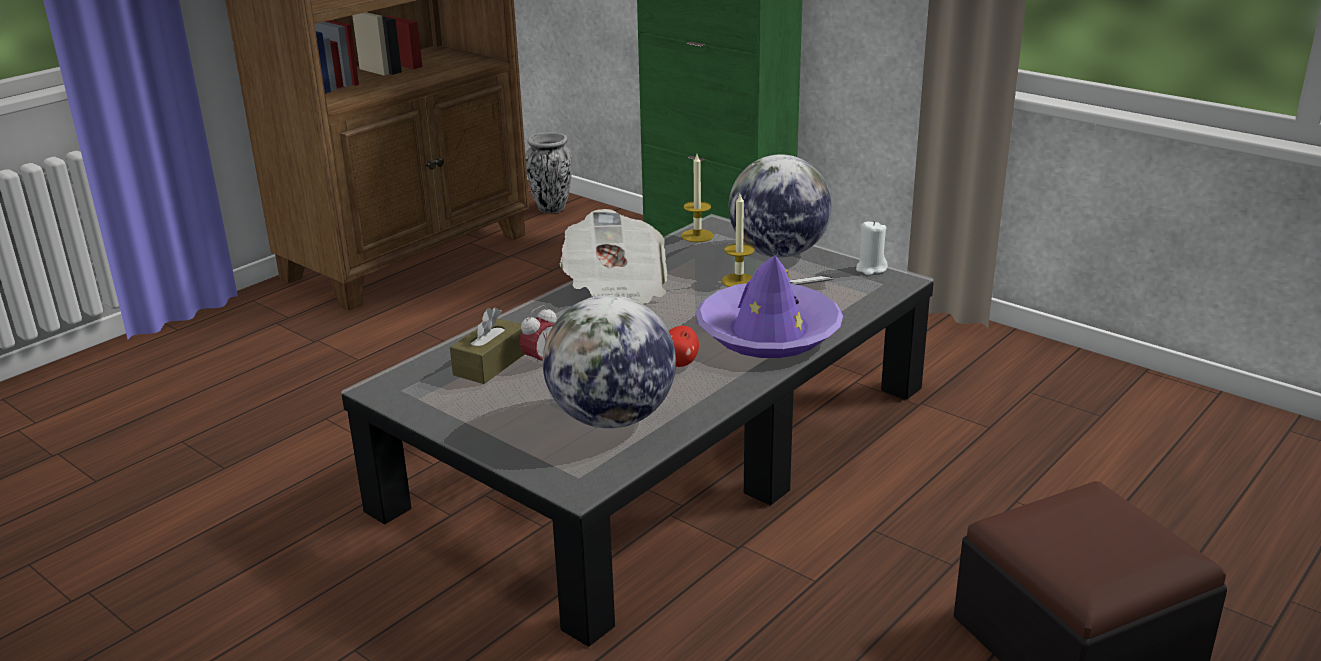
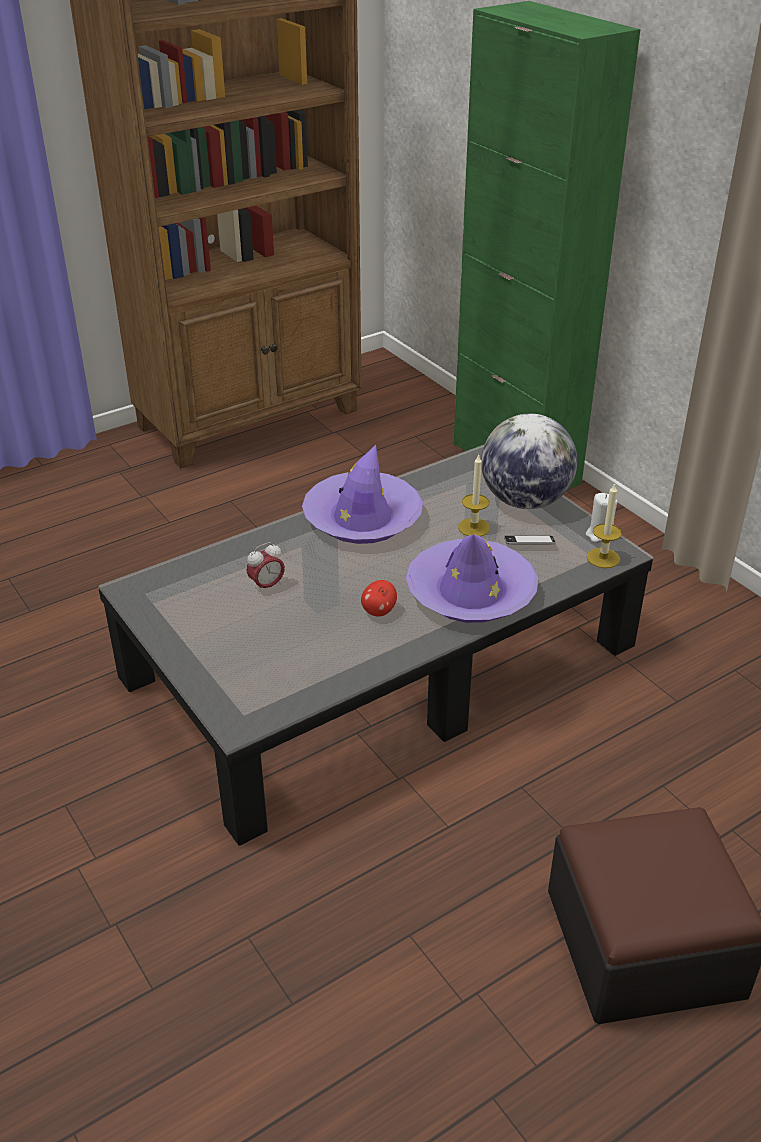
camera: 15 degrees right, 10 degrees up
brown tissue box [450,307,525,384] -> none
vase [525,132,572,213] -> none
globe [542,295,676,429] -> none
newspaper [560,209,667,304] -> purple hat [302,445,423,544]
candle [682,154,713,242] -> candle moved to [587,483,622,568]

